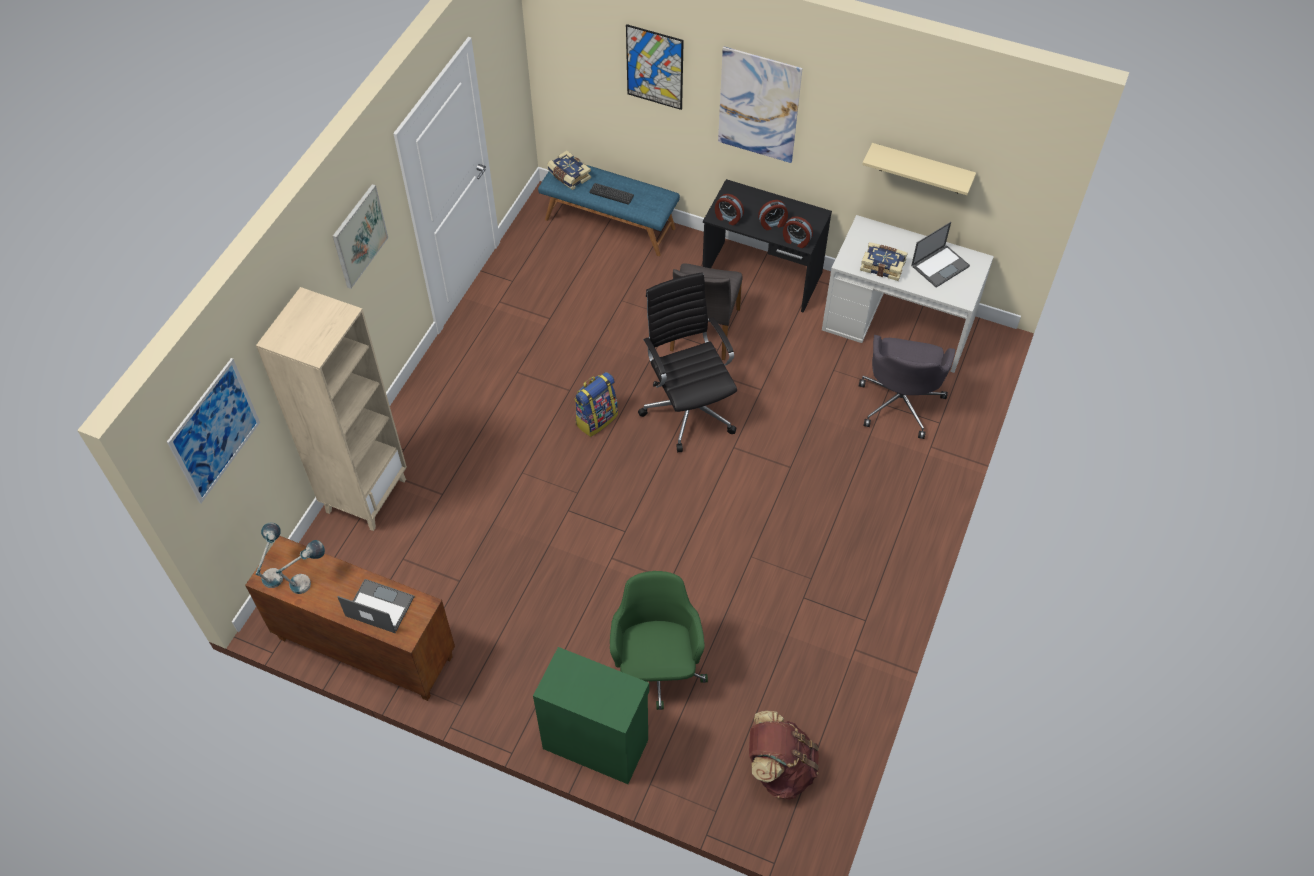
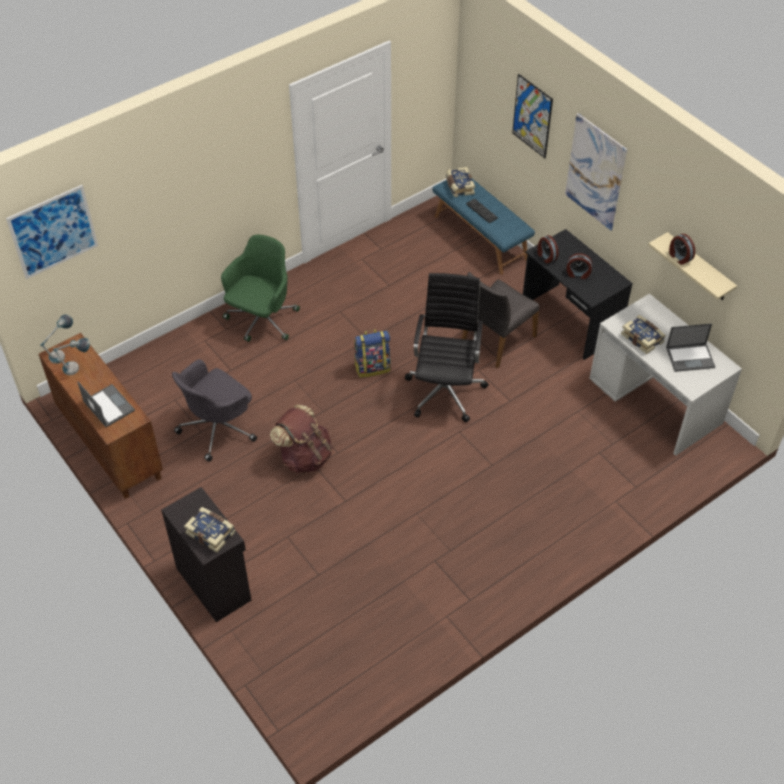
camera: 30 degrees right, 5 degrees down
beige bookcase [256,287,407,531] -> none
picture [333,184,388,289] -> none
green cabinet [533,647,649,784] -> black cabinet [161,487,251,622]
green office chair [610,571,708,710] -> green office chair moved to [221,235,300,342]
brown backpack [749,711,819,799] -> brown backpack moved to [270,404,332,473]
alarm clock [783,216,813,248] -> alarm clock moved to [669,234,695,265]
grey office chair [859,335,955,439] -> grey office chair moved to [172,359,257,462]
none -> book [184,507,235,553]

